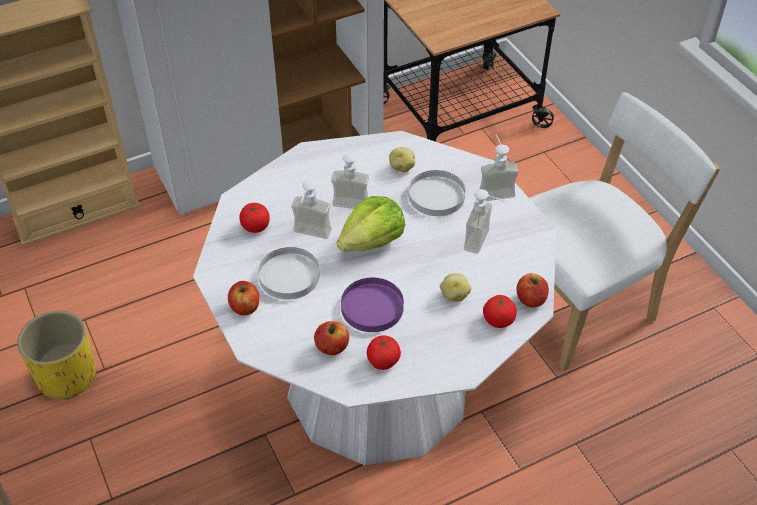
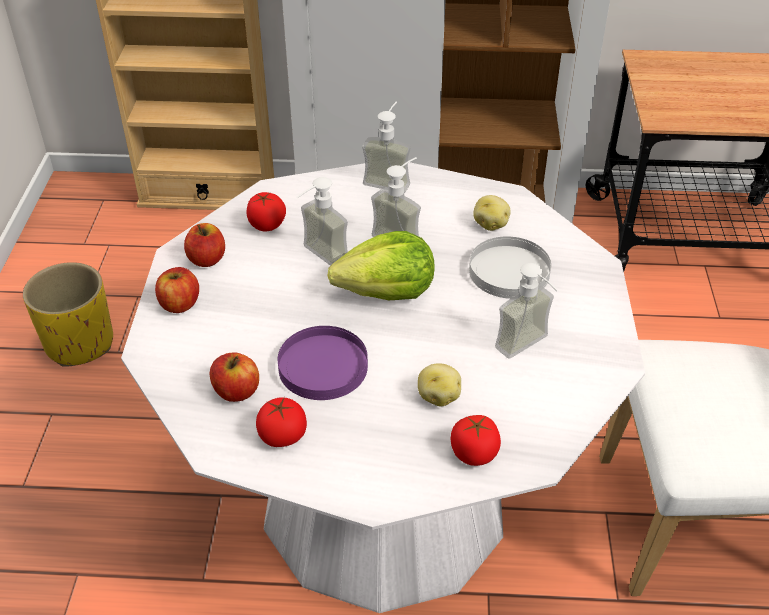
camera: 30 degrees right, 5 degrees down
white plate [258,247,320,299] -> none
soap dispenser [479,134,519,201] -> soap dispenser moved to [362,102,411,193]
apple [517,273,549,307] -> apple moved to [184,223,225,267]

